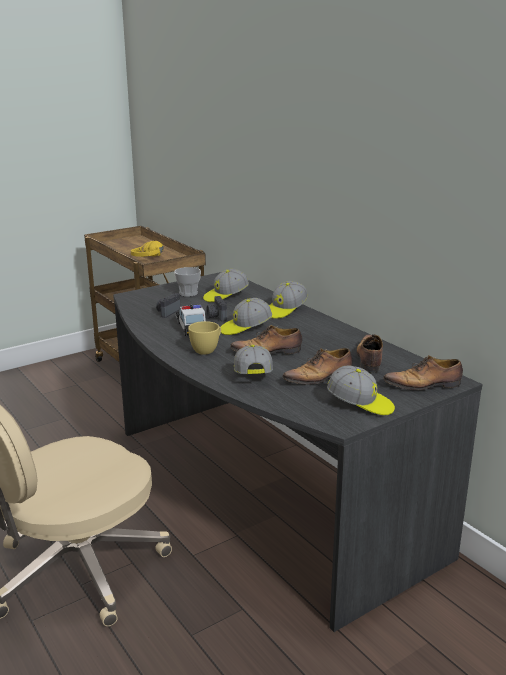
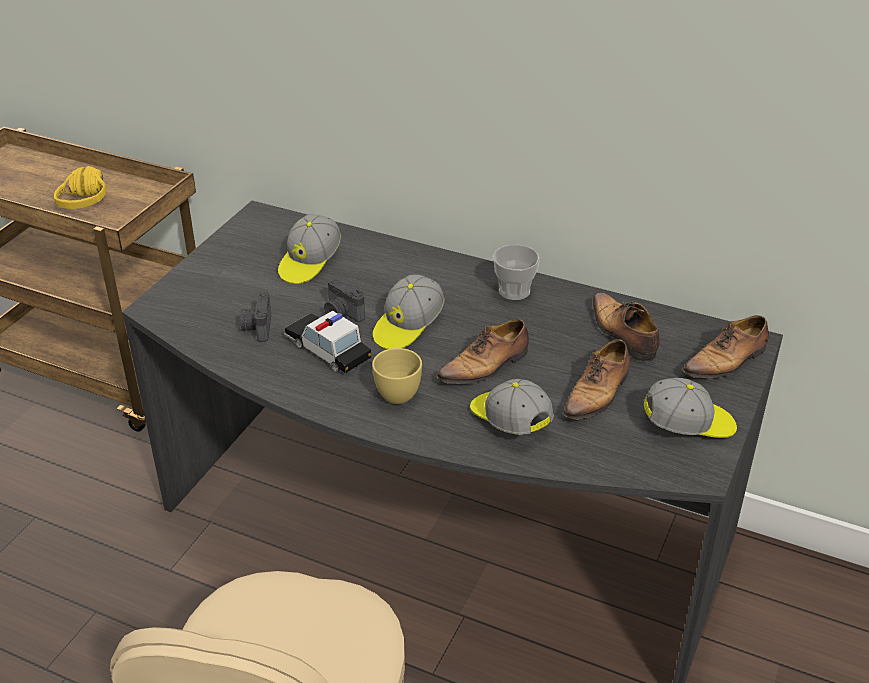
camera: 30 degrees left, 15 degrees up
cup [174,267,201,297] -> cup moved to [493,245,540,300]
cap [269,281,308,319] -> none

